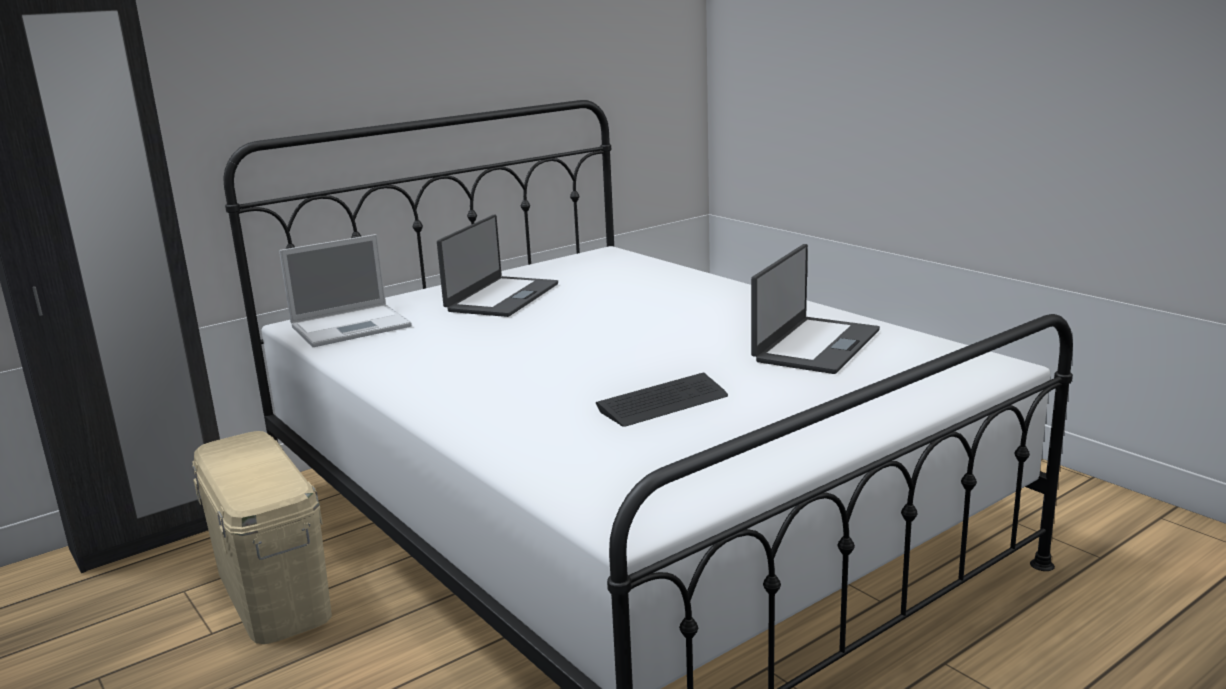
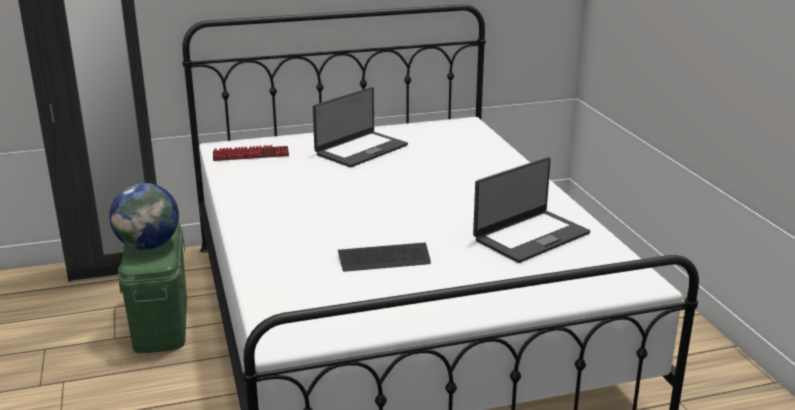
camera: 20 degrees right, 5 degrees up
beige storage box [192,431,332,644] -> green storage box [118,223,187,353]
laptop [279,234,412,347] -> keyboard [213,145,289,161]
none -> globe [109,183,179,250]

